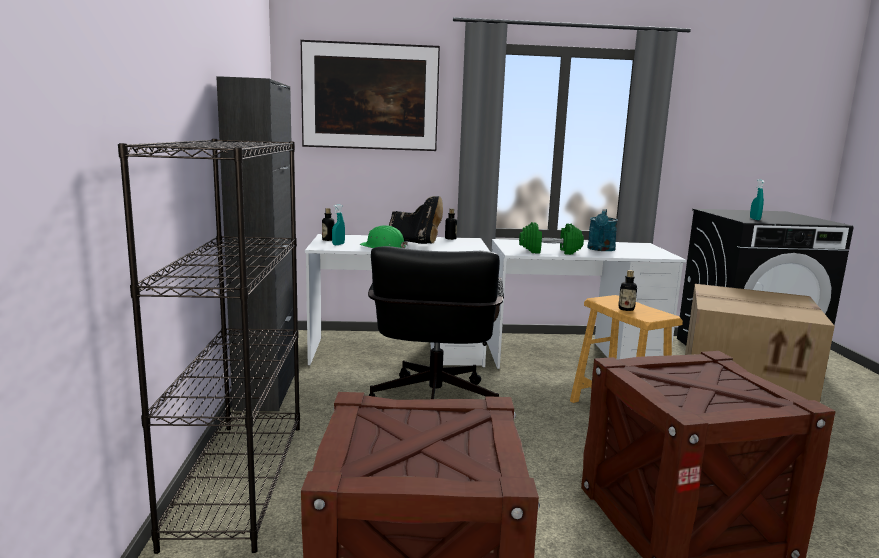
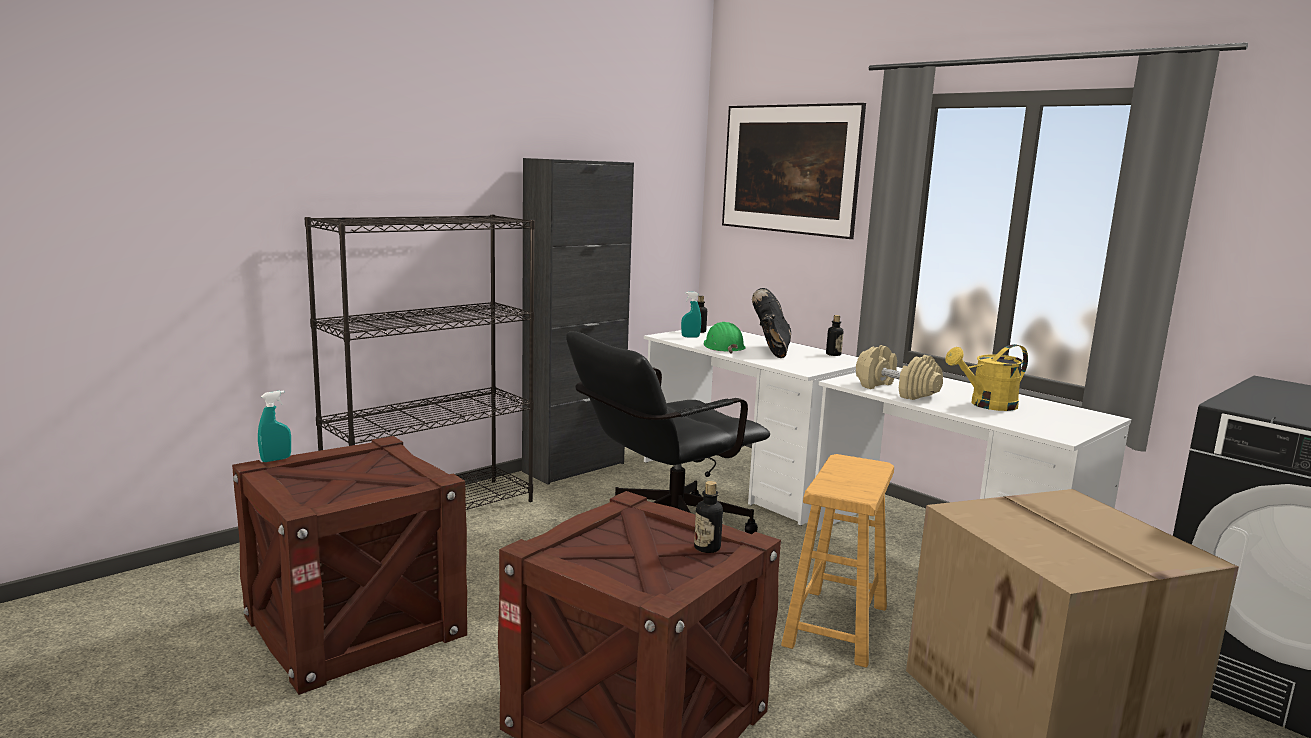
camera: 50 degrees right, 0 degrees up
black boot [389,196,443,244] -> black boot turned 150 degrees counterclockwise [752,288,791,358]
green dumbbell [519,222,584,255] -> beige dumbbell [856,345,943,400]
turquoise watering can [587,209,618,251] -> yellow watering can [945,344,1028,411]
bottle [618,270,637,311] -> bottle moved to [694,481,723,553]
turquoise spray bottle [750,179,765,220] -> turquoise spray bottle moved to [258,390,291,462]

